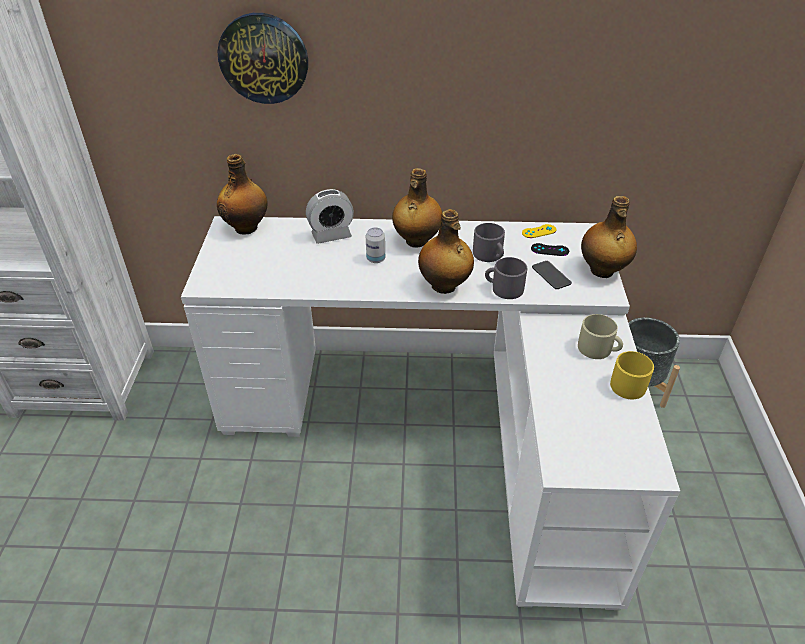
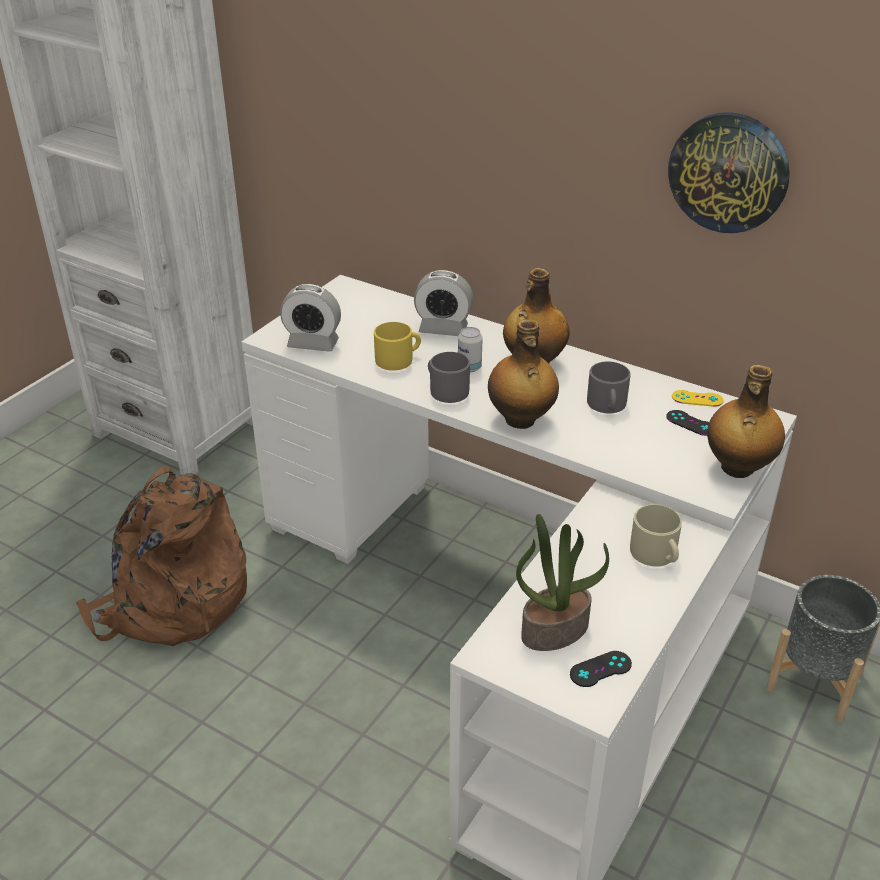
camera: 30 degrees right, 5 degrees down
wall clock [217,13,308,104] -> wall clock moved to [668,112,790,233]
bottle [217,154,268,235] -> none
grey mug [485,257,527,299] -> grey mug moved to [428,352,470,403]
phone [532,261,572,289] -> none
yellow mug [610,351,654,399] -> yellow mug moved to [374,322,421,371]
none -> brown backpack [76,466,247,646]
none -> alarm clock [280,284,341,352]
none -> potted plant [516,514,609,651]
none -> black game controller [570,651,632,687]

